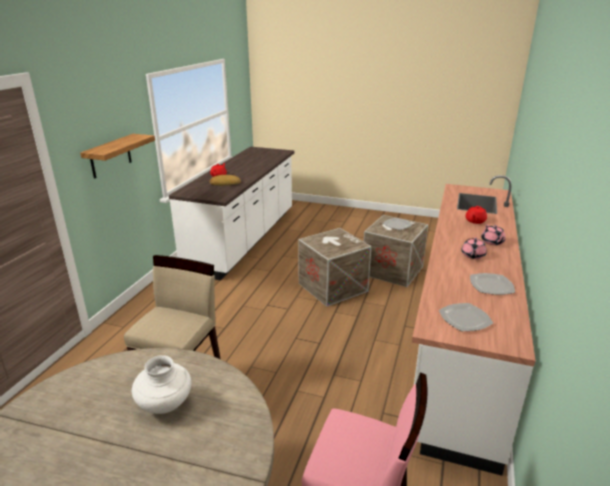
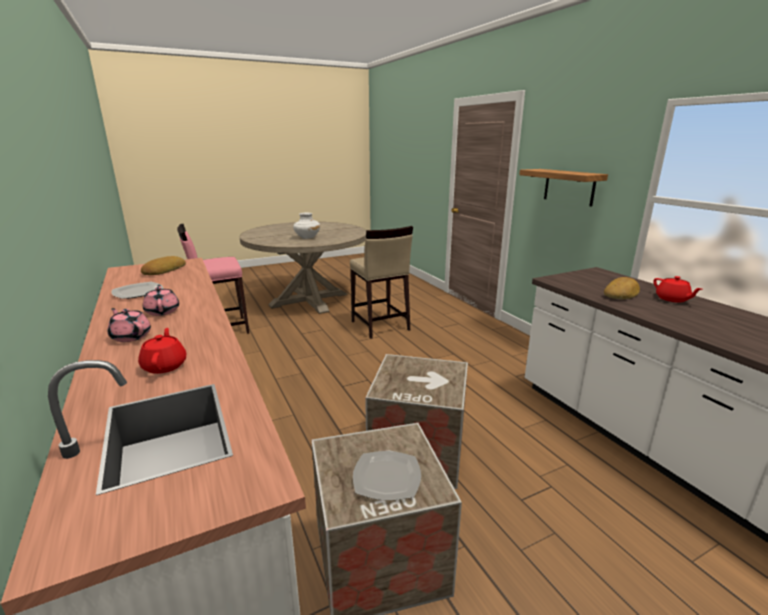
camera: 135 degrees right, 5 degrees down
plate [439,303,493,331] -> bread [141,256,186,275]

